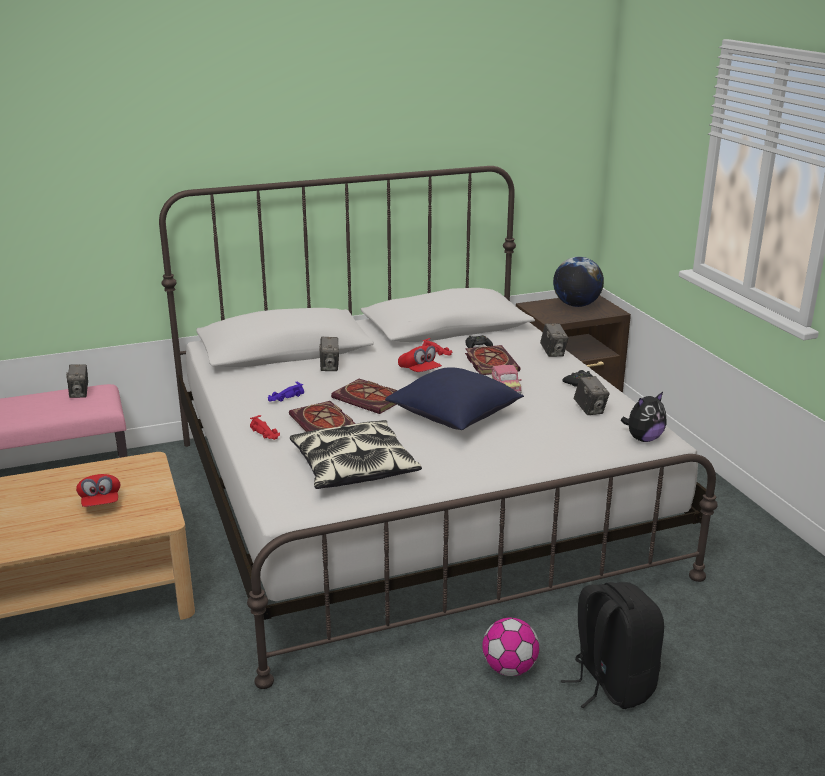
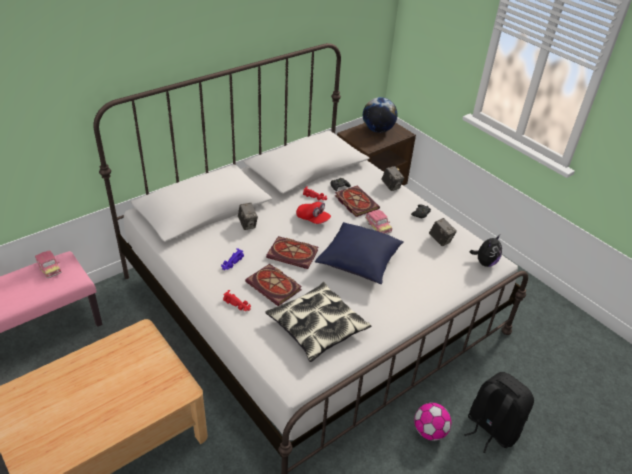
camera: 20 degrees left, 15 degrees up
camera [66,364,88,398] -> toy car [35,250,62,278]
red cap [76,474,121,507] -> none

